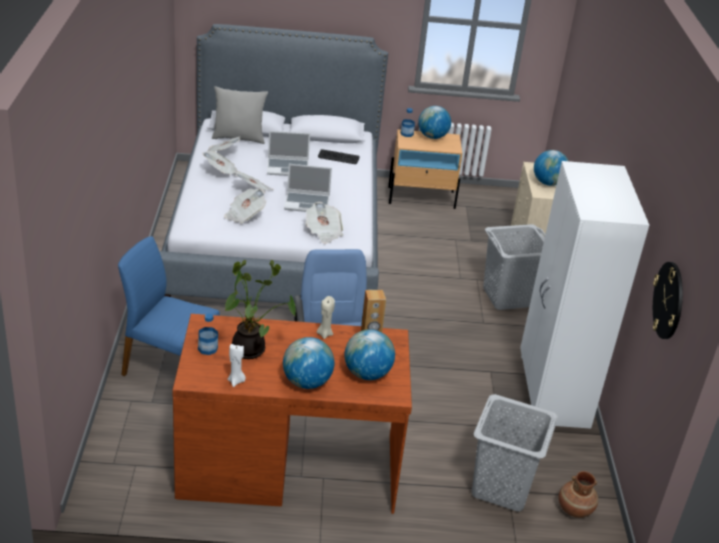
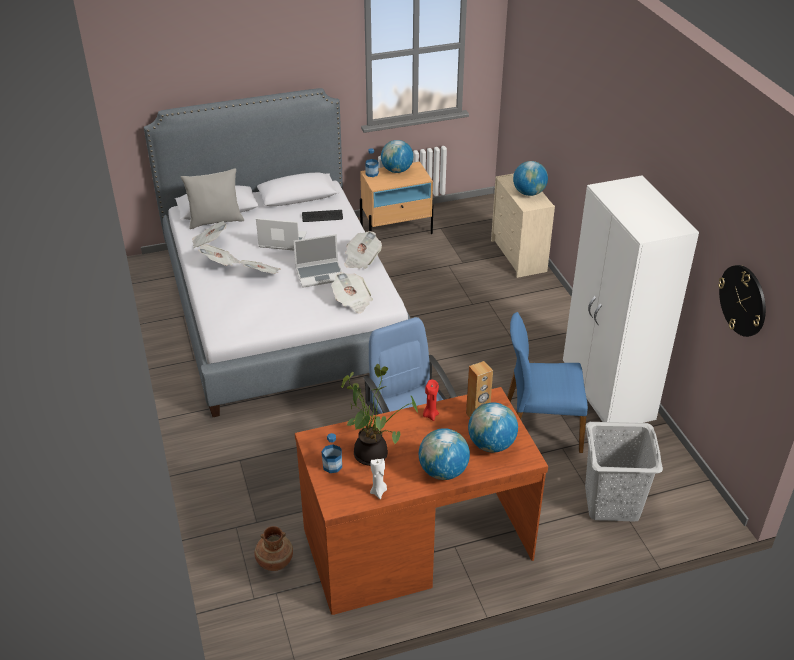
camera: 15 degrees left, 5 degrees up
blue chair [118,236,220,376] -> blue chair moved to [507,312,588,453]
newspaper [224,188,266,224] -> newspaper moved to [344,231,382,269]
laptop [267,131,310,176] -> laptop turned 150 degrees counterclockwise [256,218,307,250]
beige candle [316,296,335,339] -> red candle [423,380,439,421]
grey laundry basket [483,224,545,310] -> none
brown vase [559,471,598,518] -> brown vase moved to [254,526,293,571]

